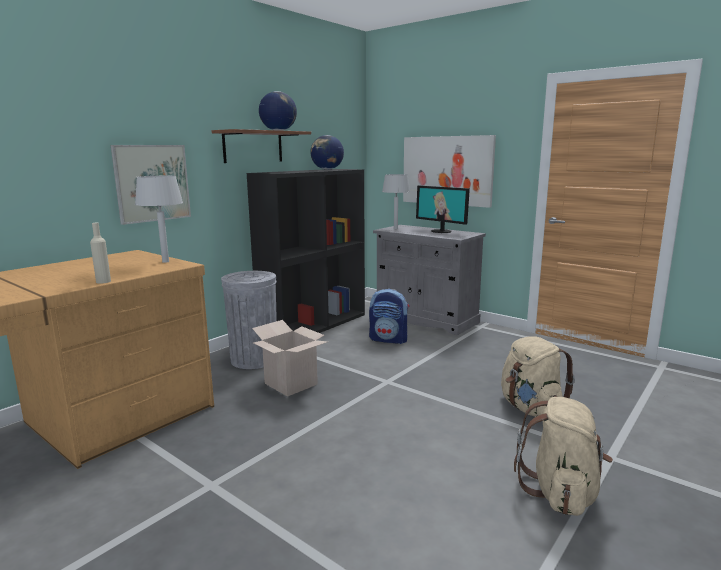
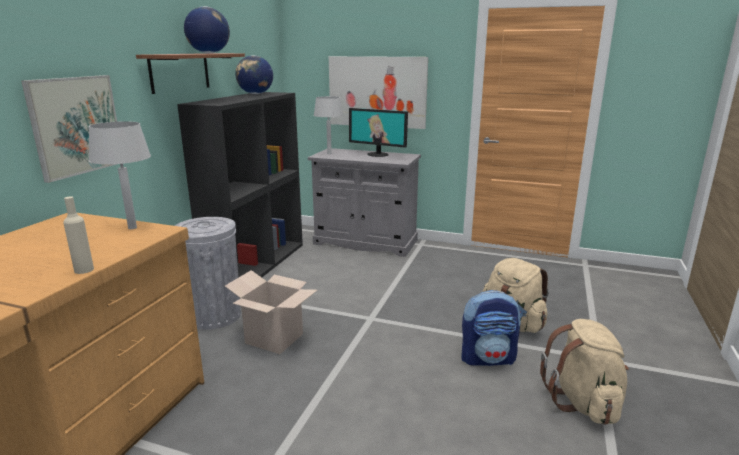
camera: 20 degrees left, 5 degrees up
backpack [369,289,409,344] -> backpack moved to [461,290,521,366]

